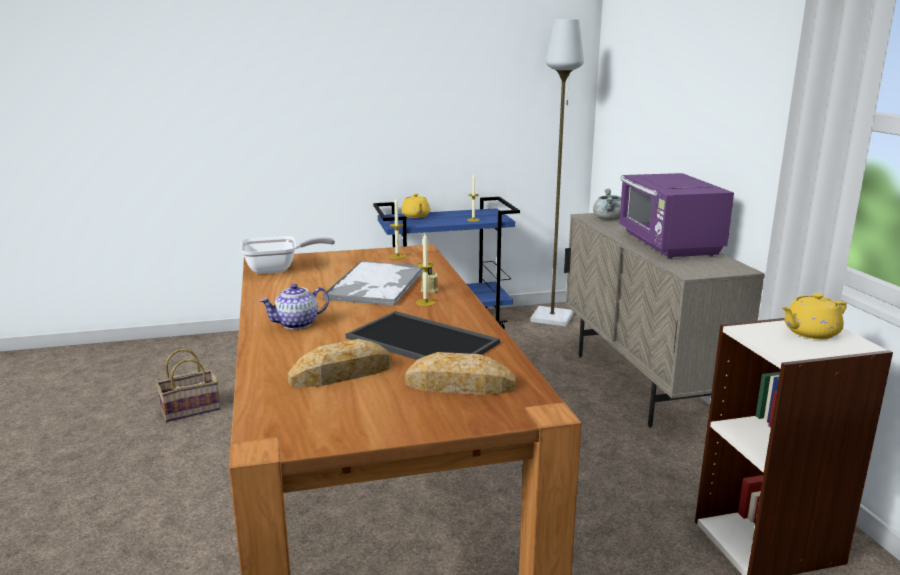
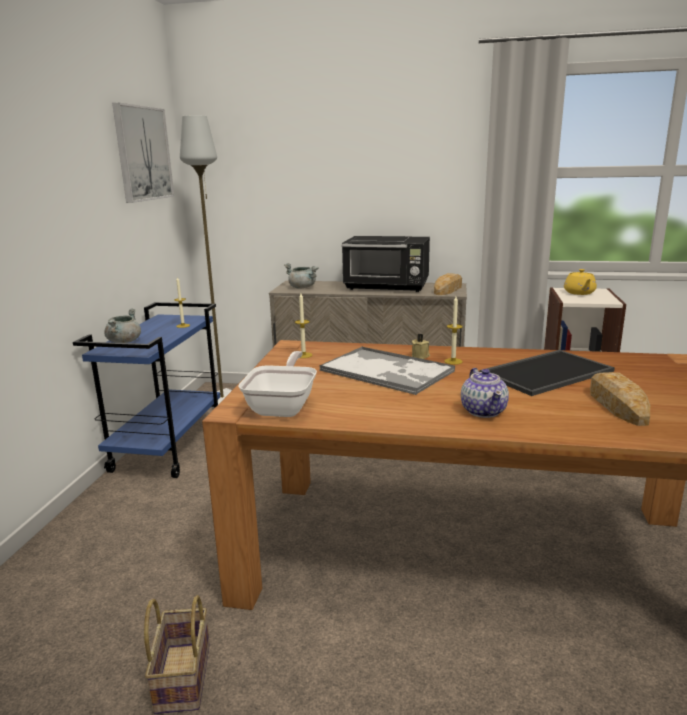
camera: 65 degrees left, 0 degrees up
yellow teapot [401,193,430,218] -> grey cooking pot [104,308,141,343]
bread [405,352,516,395] -> bread moved to [434,273,462,295]
purple microwave [619,173,734,259] -> black microwave [342,236,430,292]
none -> picture [112,103,174,203]

